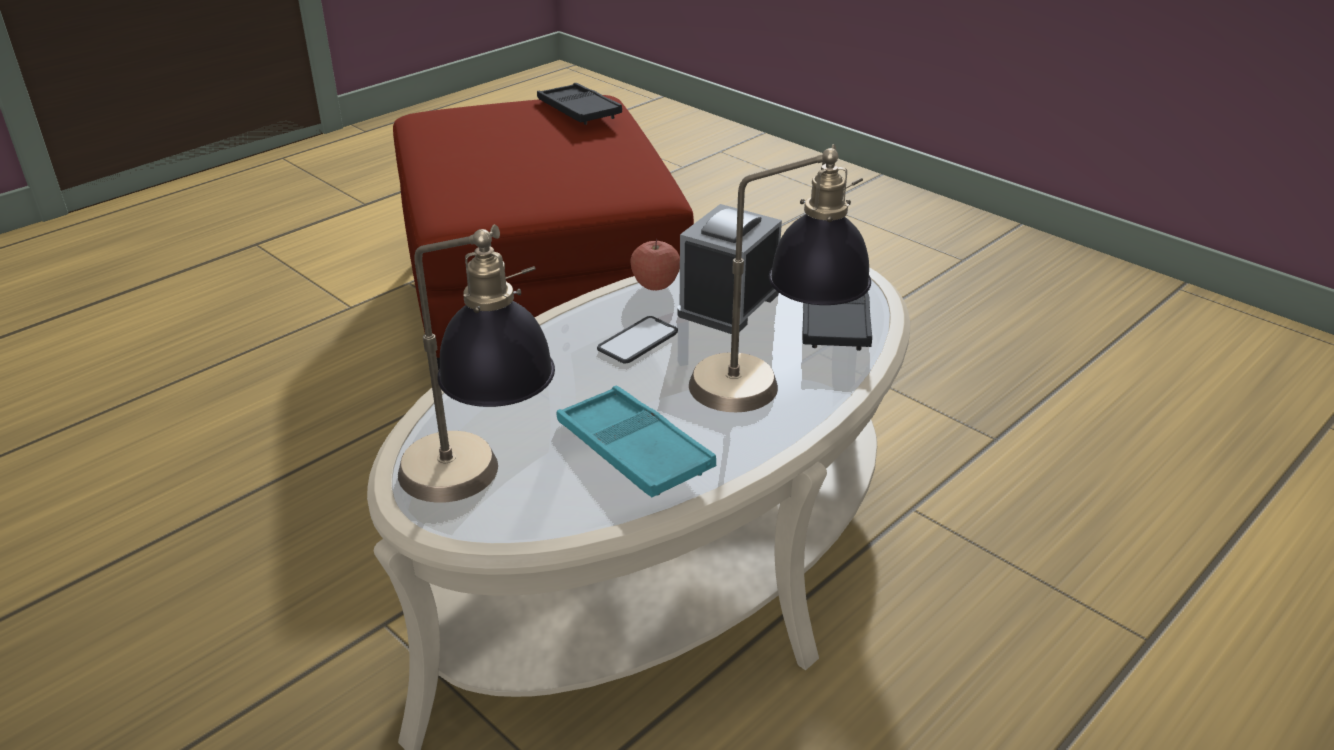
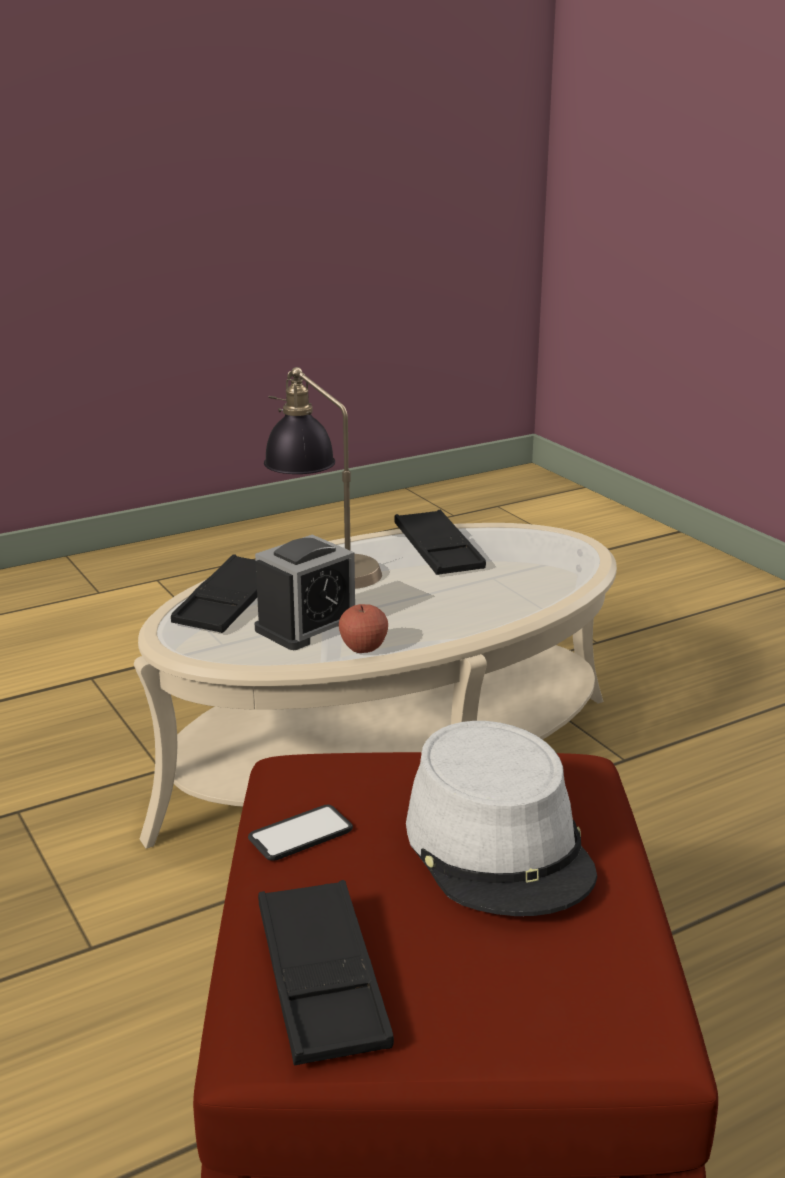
camera: 165 degrees left, 10 degrees down
table lamp [398,225,555,503] -> none
turquoise tray [557,386,716,497] -> black tray [394,510,486,575]
phone [597,316,678,363] -> phone moved to [248,805,353,861]
none -> grey hat [406,721,597,916]

